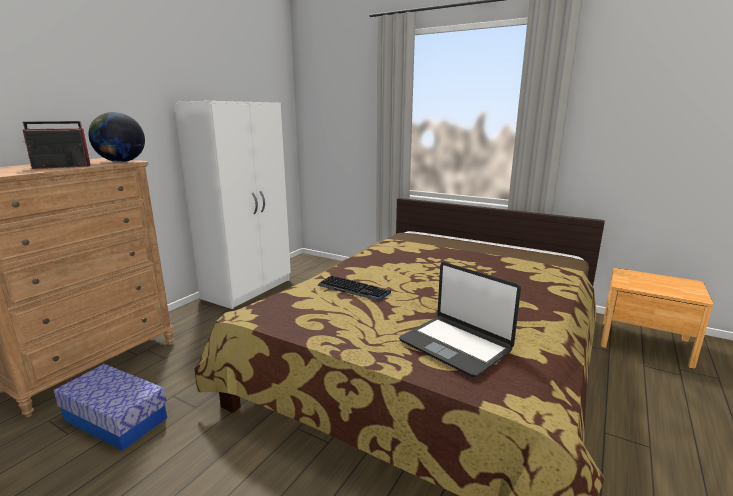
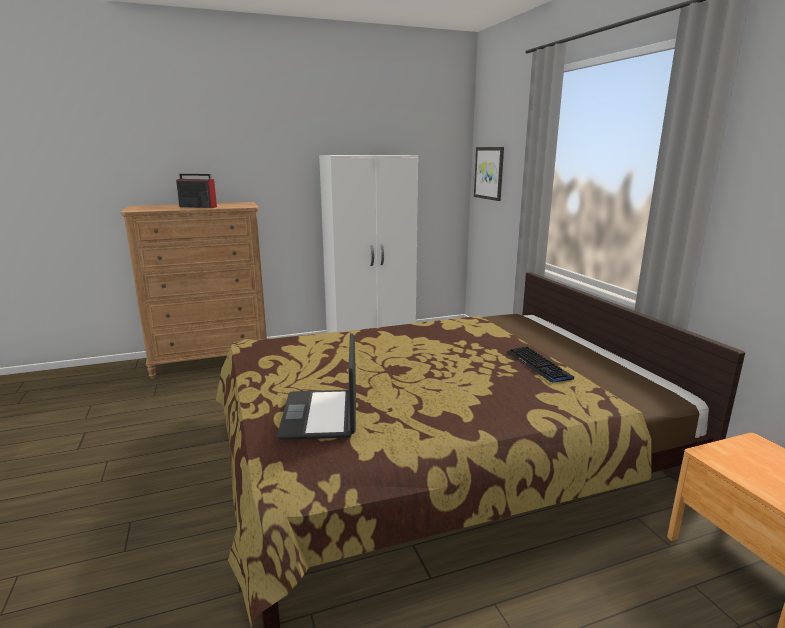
camera: 40 degrees right, 0 degrees up
storage box [54,364,167,451] -> none
globe [88,112,145,162] -> none
keyboard [317,275,391,301] -> keyboard moved to [506,346,574,383]
none -> picture [474,147,504,201]

